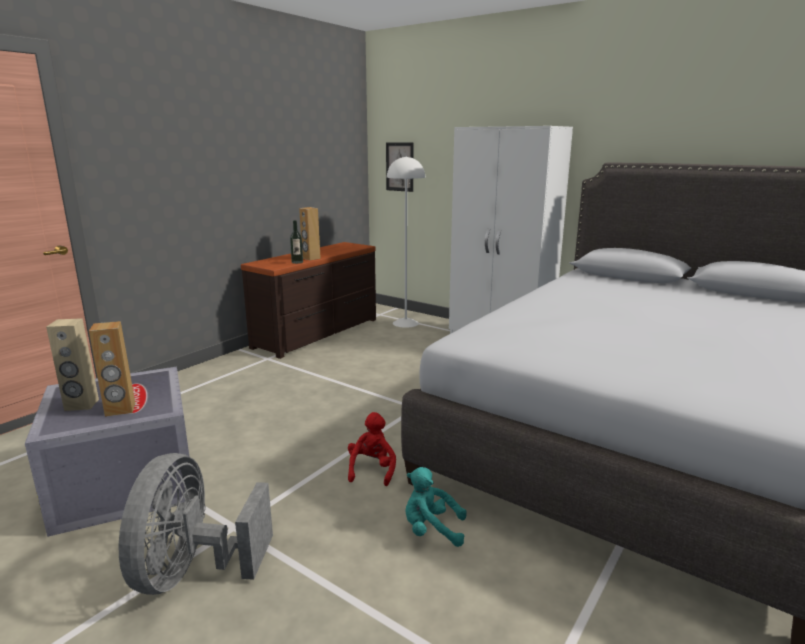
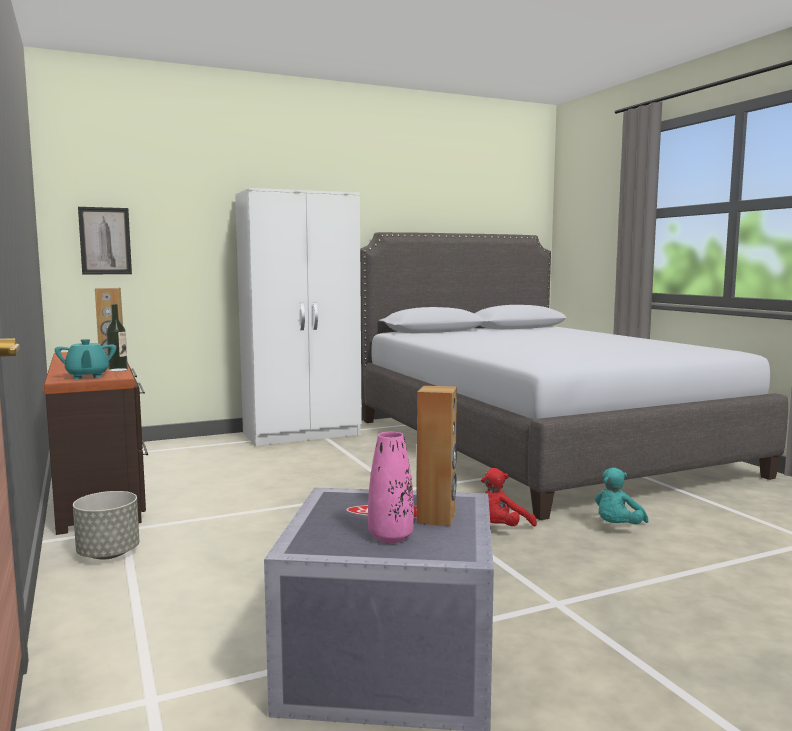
camera: 60 degrees left, 10 degrees down
beige speaker [46,318,99,411] -> pink vase [368,432,414,543]
grey fan [119,453,273,595] -> none
red plush toy [348,412,396,486] -> red plush toy turned 75 degrees counterclockwise [481,468,537,527]
white floor lamp [387,156,425,328] -> none
none -> turquoise teapot [55,339,116,379]
none -> grey planter [73,491,140,559]

